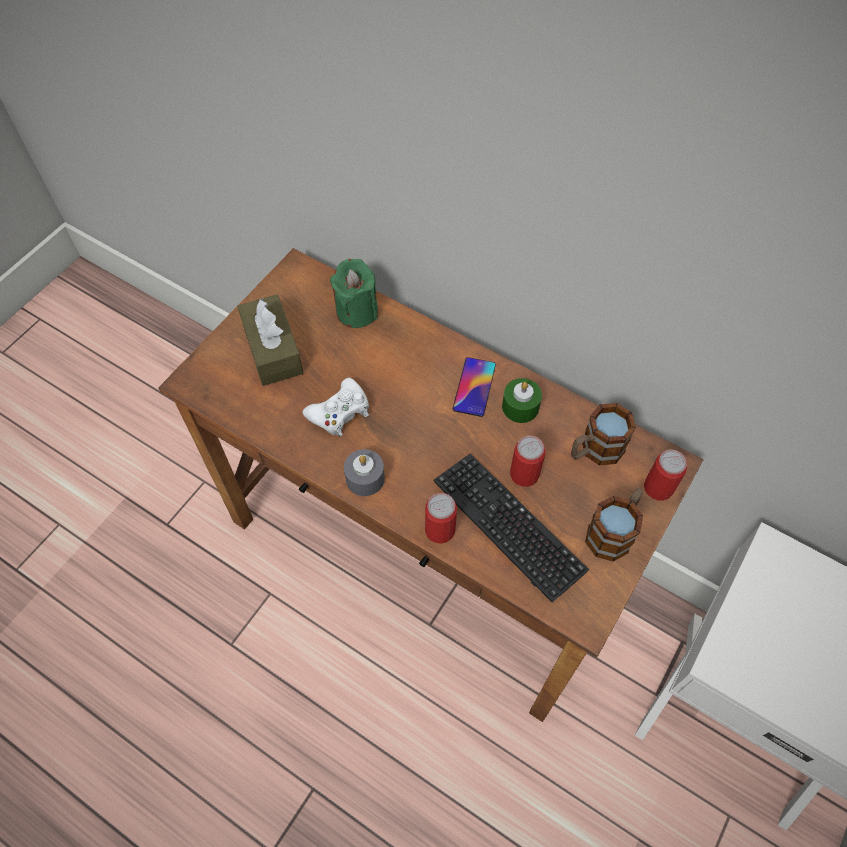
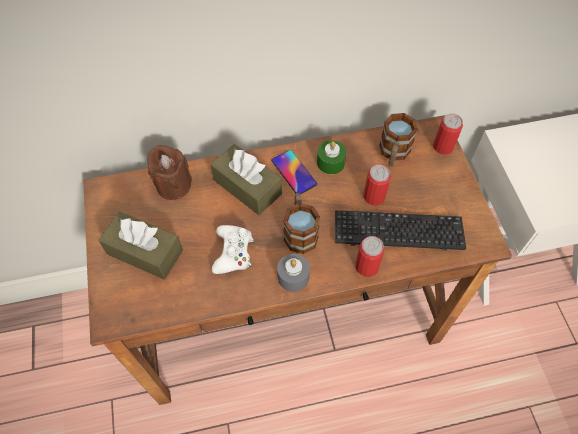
camera: 45 degrees left, 0 degrees up
green candle [330,259,378,328] -> brown candle [147,145,192,200]
mug [585,488,643,562] -> mug moved to [283,193,320,254]
none -> brown tissue box [210,144,282,215]

